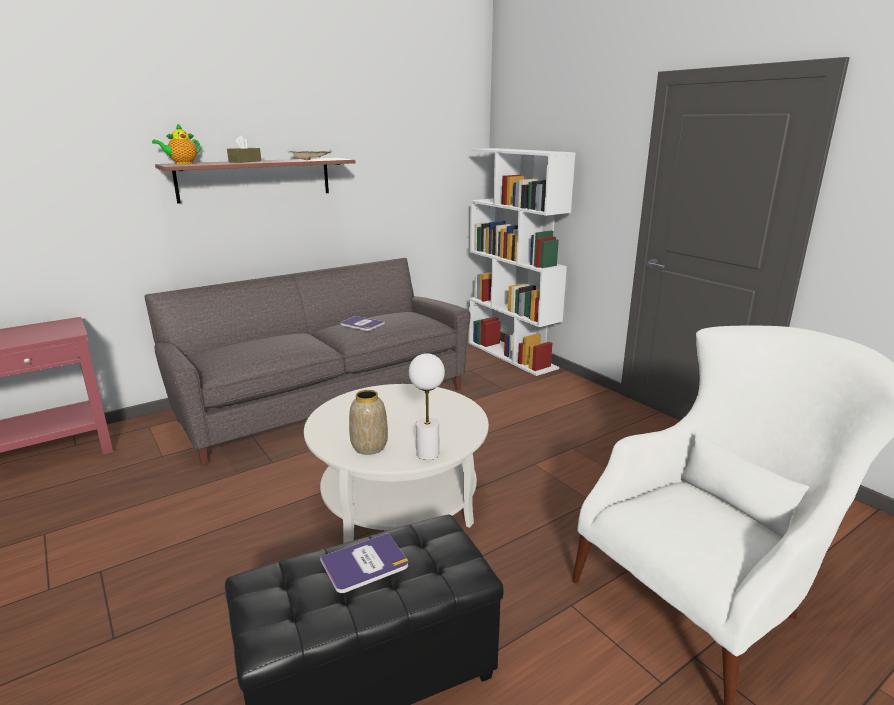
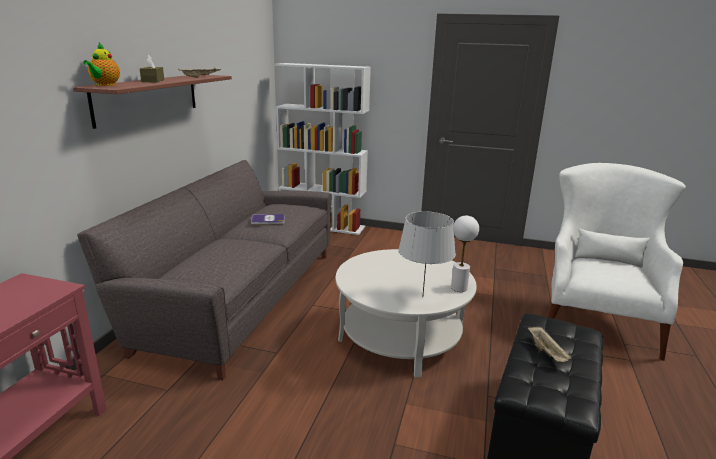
camera: 40 degrees left, 0 degrees up
book [320,533,408,593] -> beige tray [528,326,571,362]
vase [349,390,388,455] -> grey table lamp [398,212,456,294]

